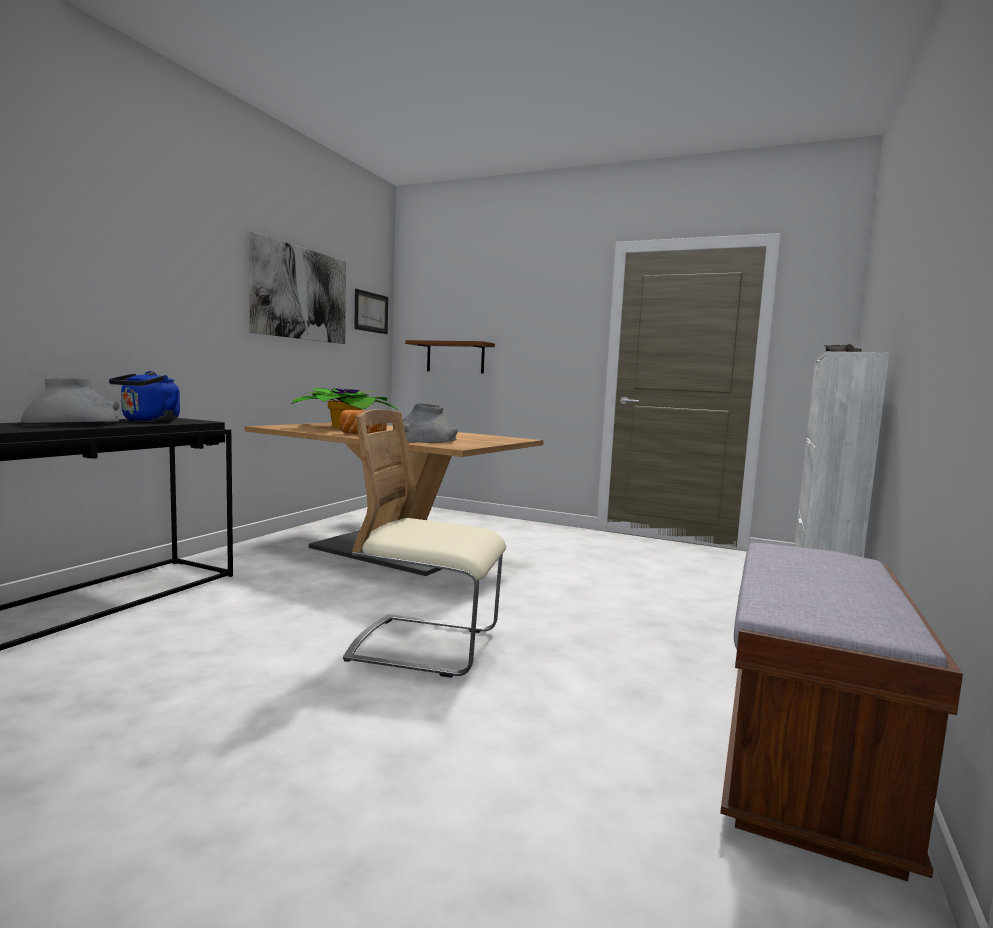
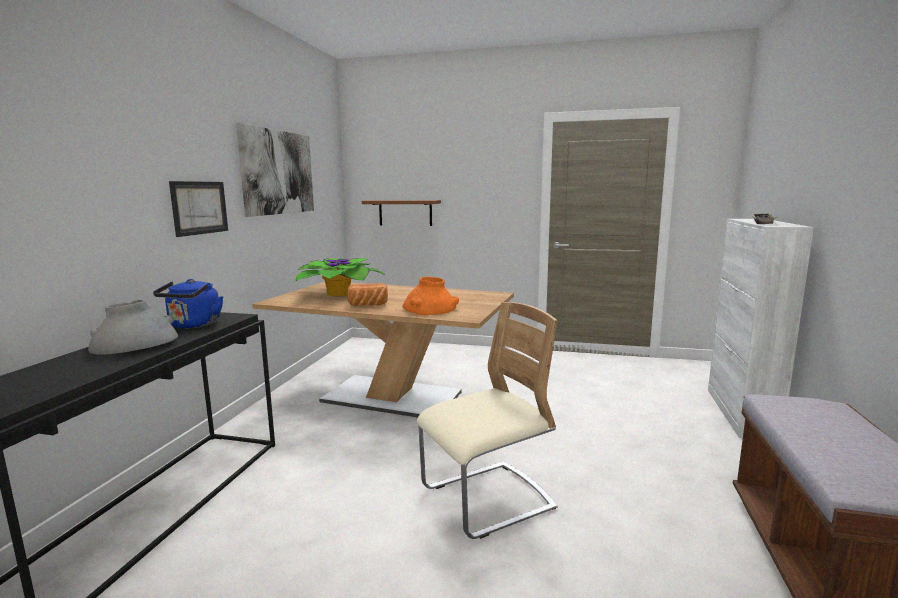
camera: 10 degrees left, 5 degrees up
beige chair [343,409,506,678] -> beige chair turned 150 degrees clockwise [417,302,557,539]
picture [354,289,388,334] -> picture moved to [169,181,228,237]
grey vase [403,403,458,443] -> orange vase [403,277,459,315]

